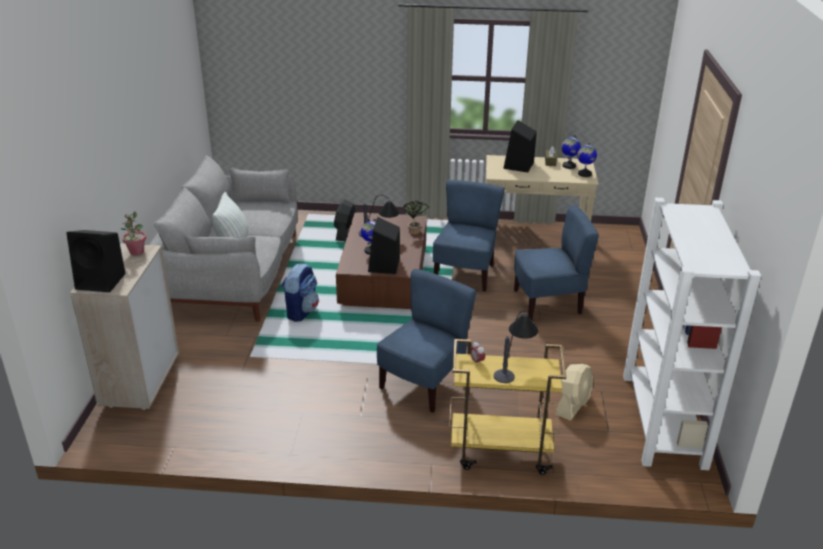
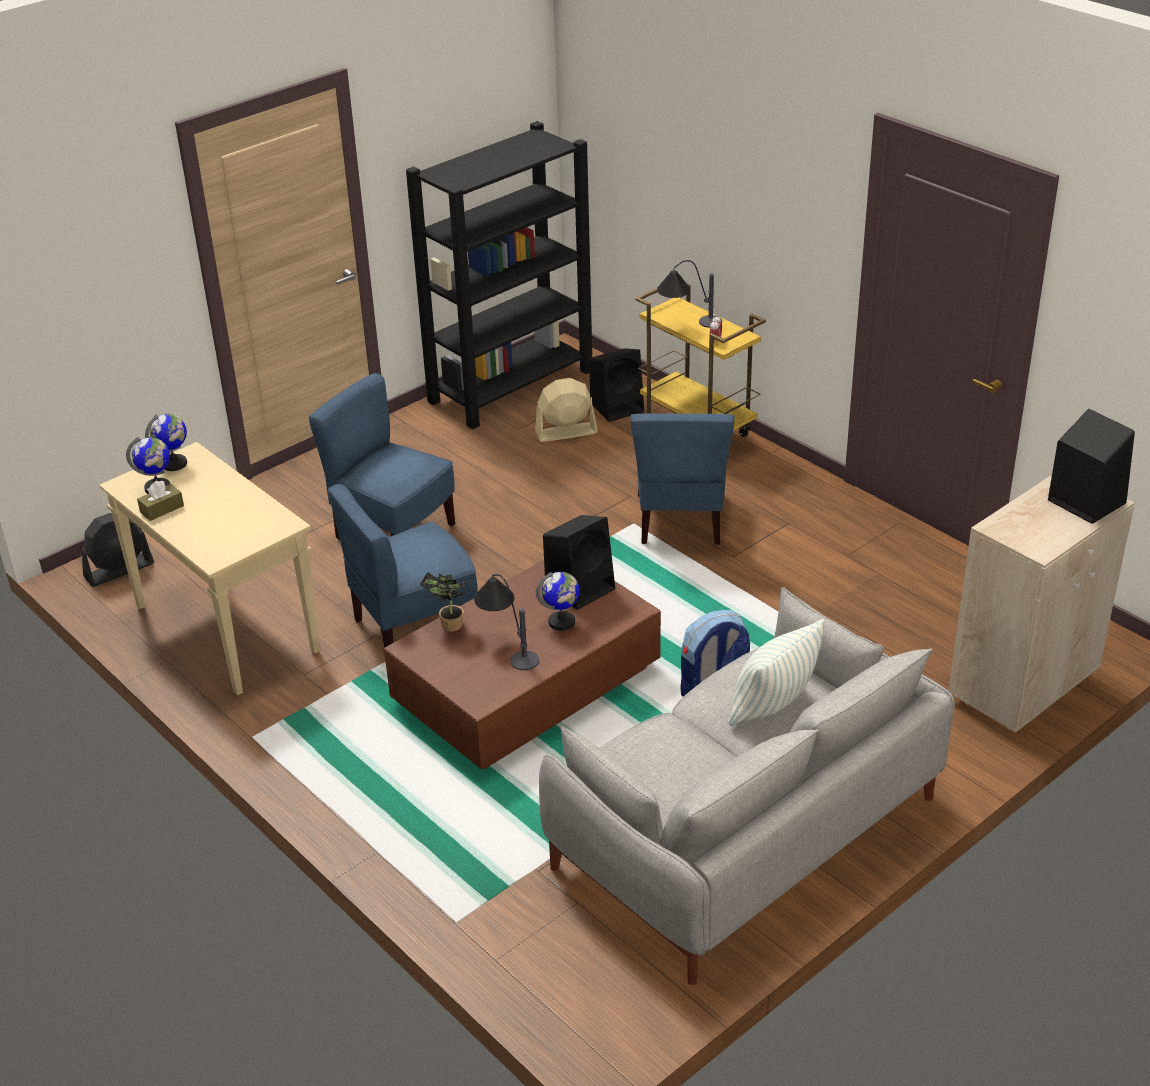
camera: 135 degrees left, 5 degrees up
potted plant [121,211,146,255] -> none
black fan [334,199,356,241] -> black fan moved to [82,513,154,587]
blue chair [377,269,476,413] -> blue chair turned 75 degrees counterclockwise [630,413,735,545]
black speaker [503,120,537,172] -> black speaker moved to [589,348,644,422]
white bookcase [623,198,761,470] -> black bookcase [406,121,592,429]

